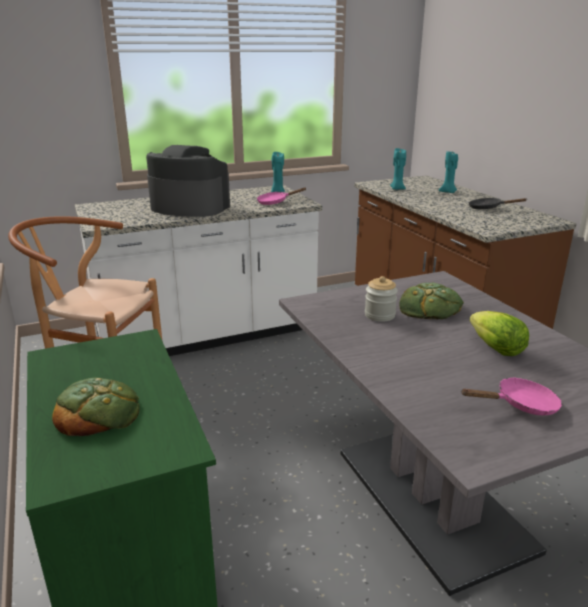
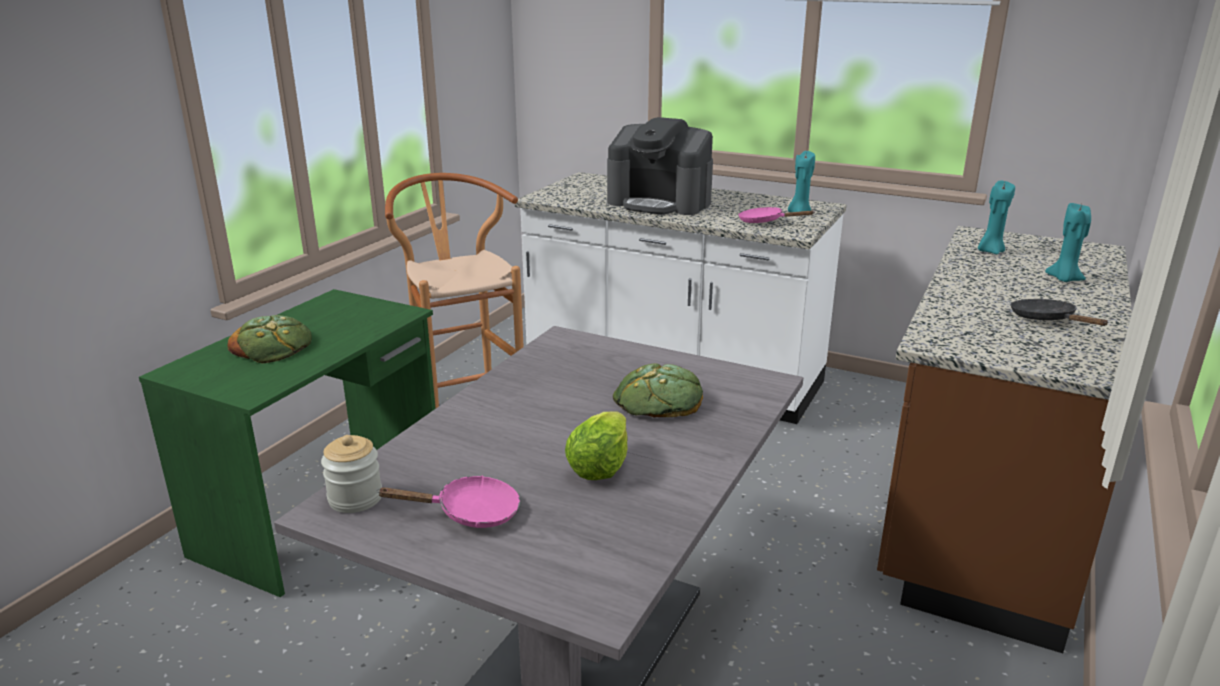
camera: 50 degrees right, 0 degrees up
coffee machine [146,145,230,217] -> coffee machine turned 135 degrees clockwise [607,117,713,215]
jar [365,276,398,322] -> jar moved to [321,435,382,513]
pink frying pan [461,377,562,415] -> pink frying pan turned 45 degrees counterclockwise [378,476,520,528]

